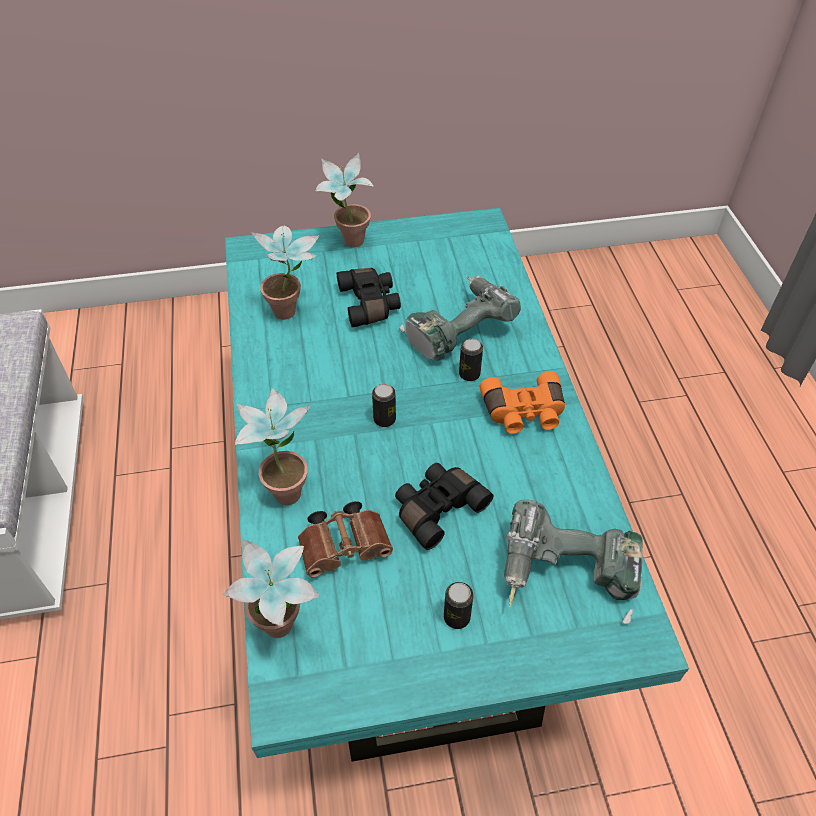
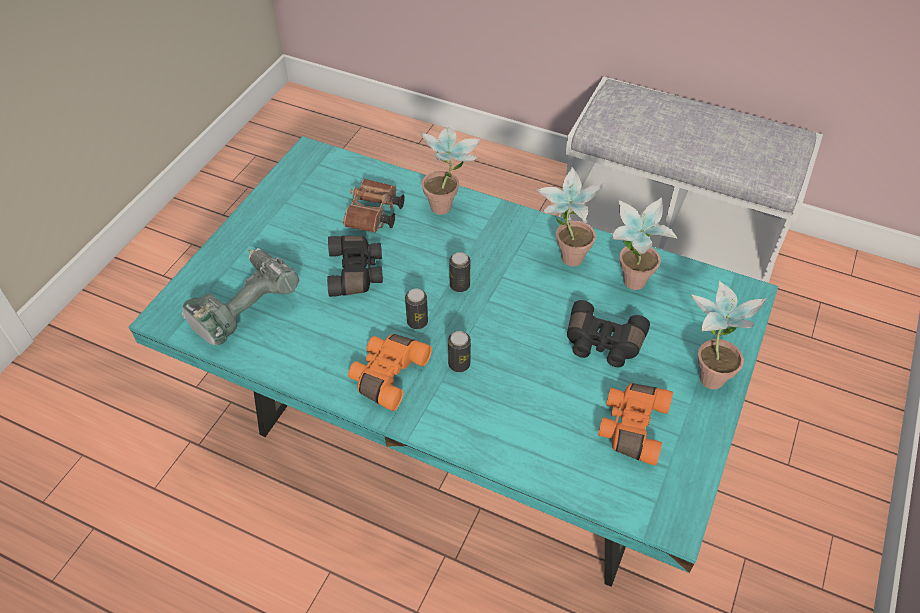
camera: 125 degrees right, 0 degrees up
potted plant [223,539,320,638] -> potted plant moved to [536,167,603,266]
power drill [399,275,521,361] -> none
can [444,582,474,629] -> can moved to [405,289,428,329]
none -> orange binoculars [598,383,673,466]

